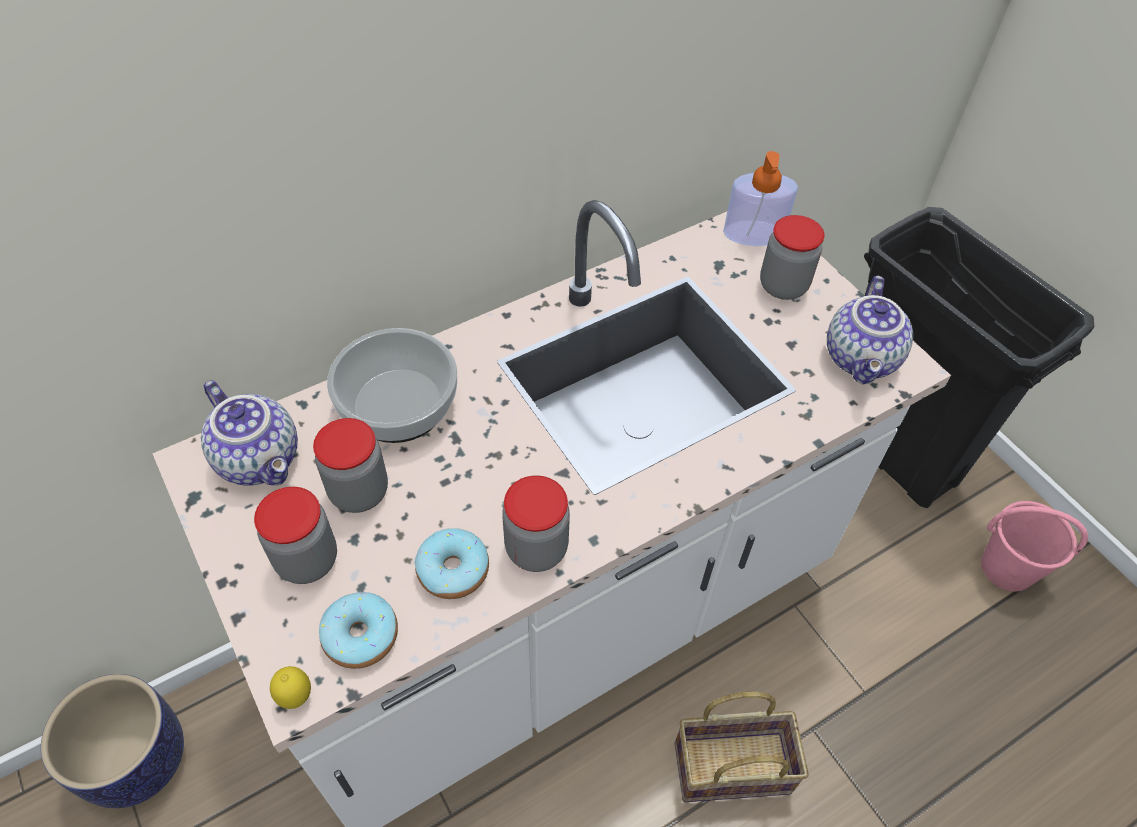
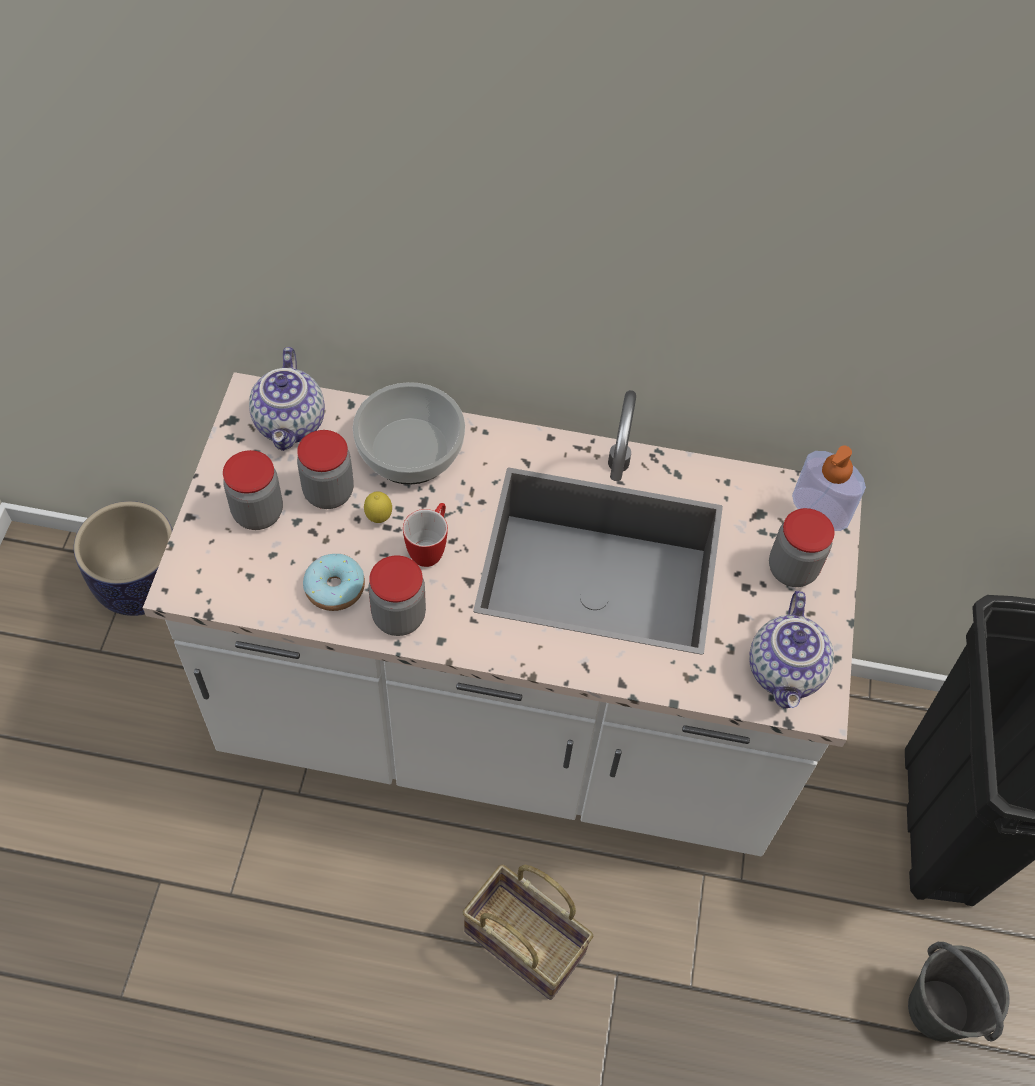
camera: 40 degrees right, 5 degrees up
lemon [270,666,311,709] -> lemon moved to [364,491,392,523]
donut [319,592,398,669] -> none
teapot [827,276,913,384] -> teapot turned 45 degrees counterclockwise [749,591,834,709]
pink bucket [981,501,1088,592] -> grey bucket [908,942,1009,1041]
none -> mug [403,503,448,567]

